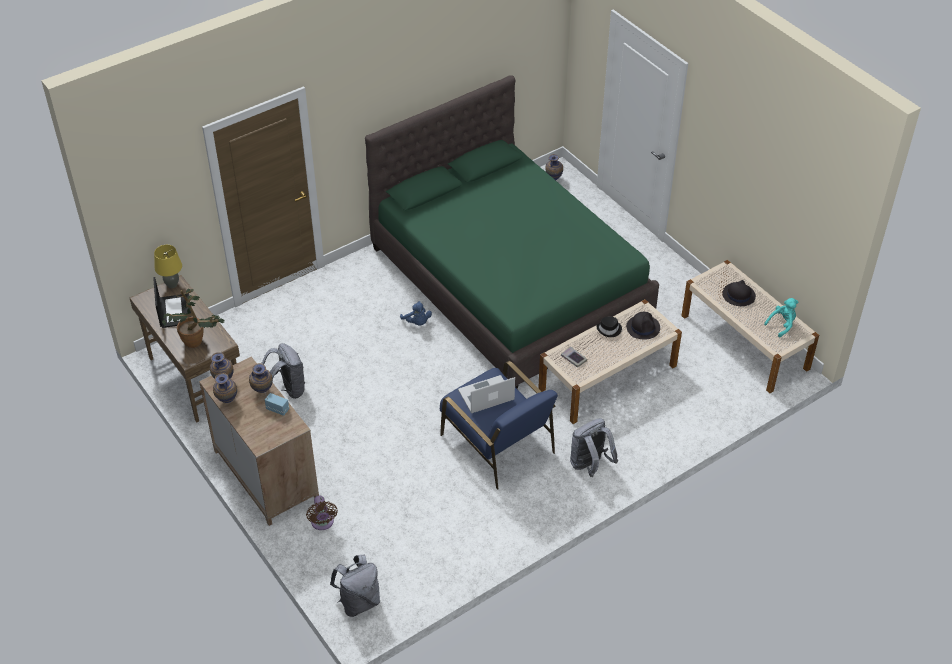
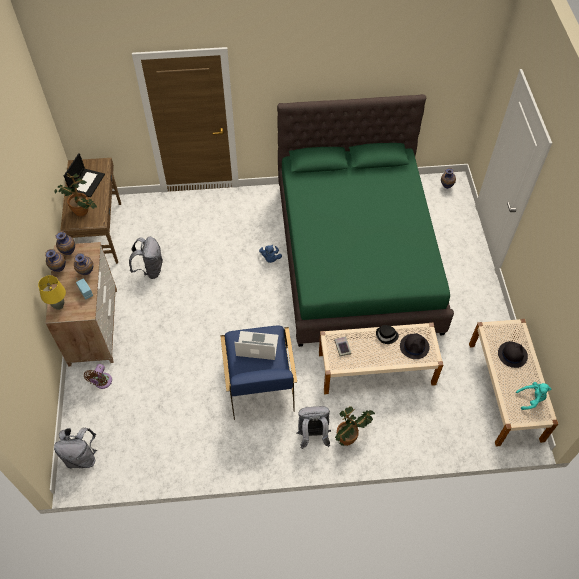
camera: 30 degrees right, 10 degrees up
yellow table lamp [154,245,182,288] -> yellow table lamp moved to [38,275,66,310]
none -> potted plant [335,406,375,446]

